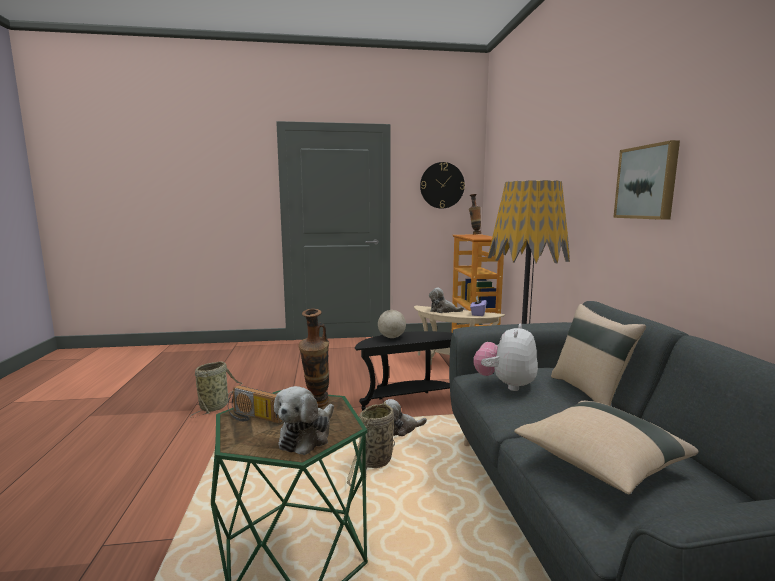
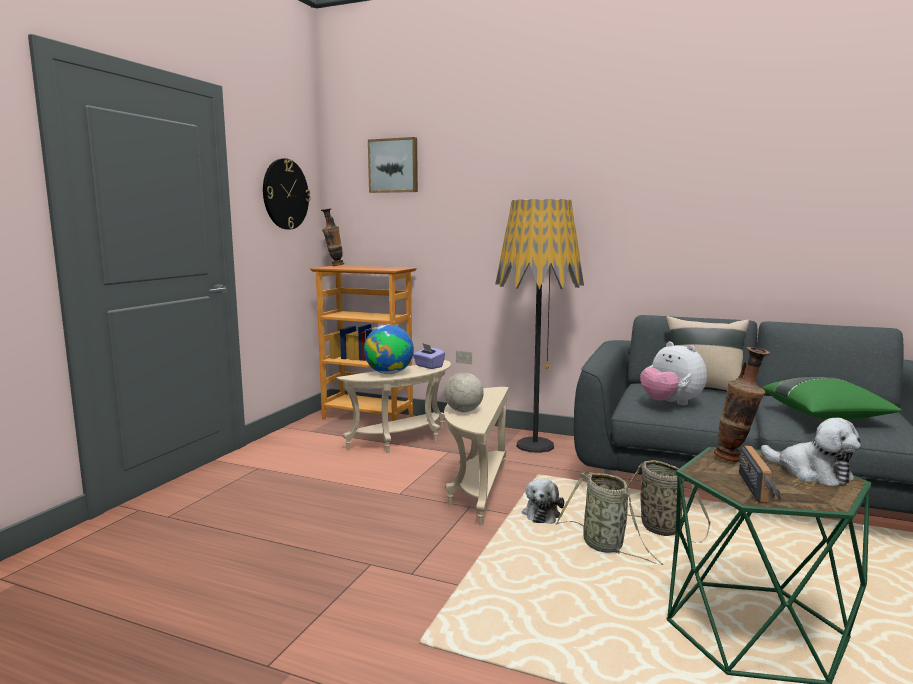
camera: 60 degrees left, 0 degrees up
basket [190,361,243,417] -> basket moved to [627,460,711,543]
radio [228,385,282,423] -> radio turned 45 degrees counterclockwise [739,446,781,503]
black side table [355,331,452,411] -> beige side table [444,387,509,525]
plush toy [429,288,464,313] -> globe [364,325,414,374]
beige pillow [514,401,699,494] -> green pillow [762,377,902,420]
picture [613,140,680,220] -> picture moved to [368,137,418,193]

